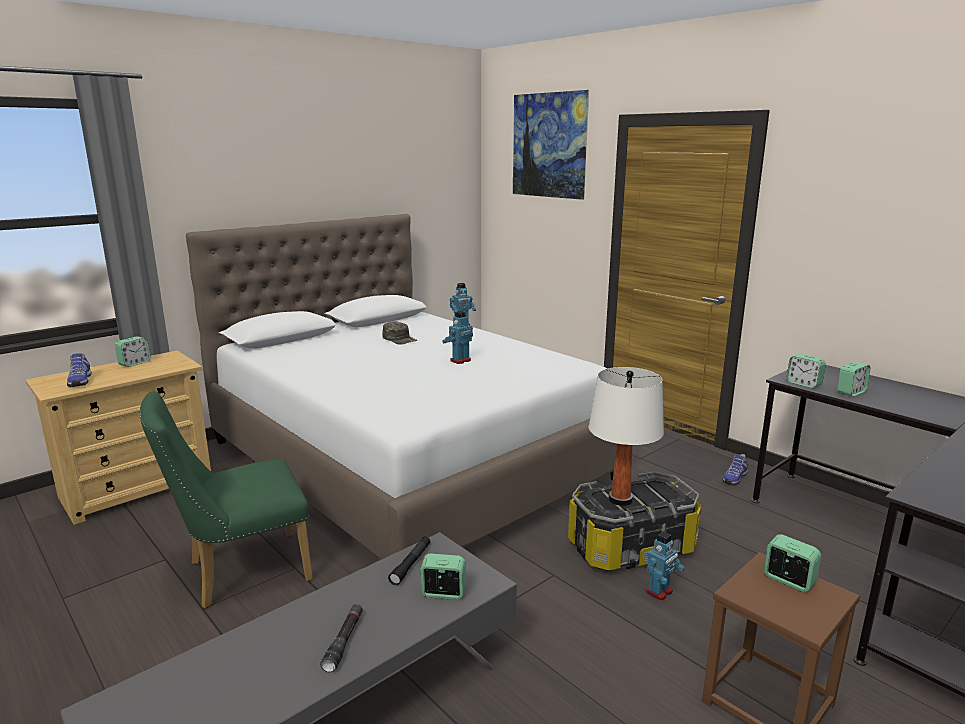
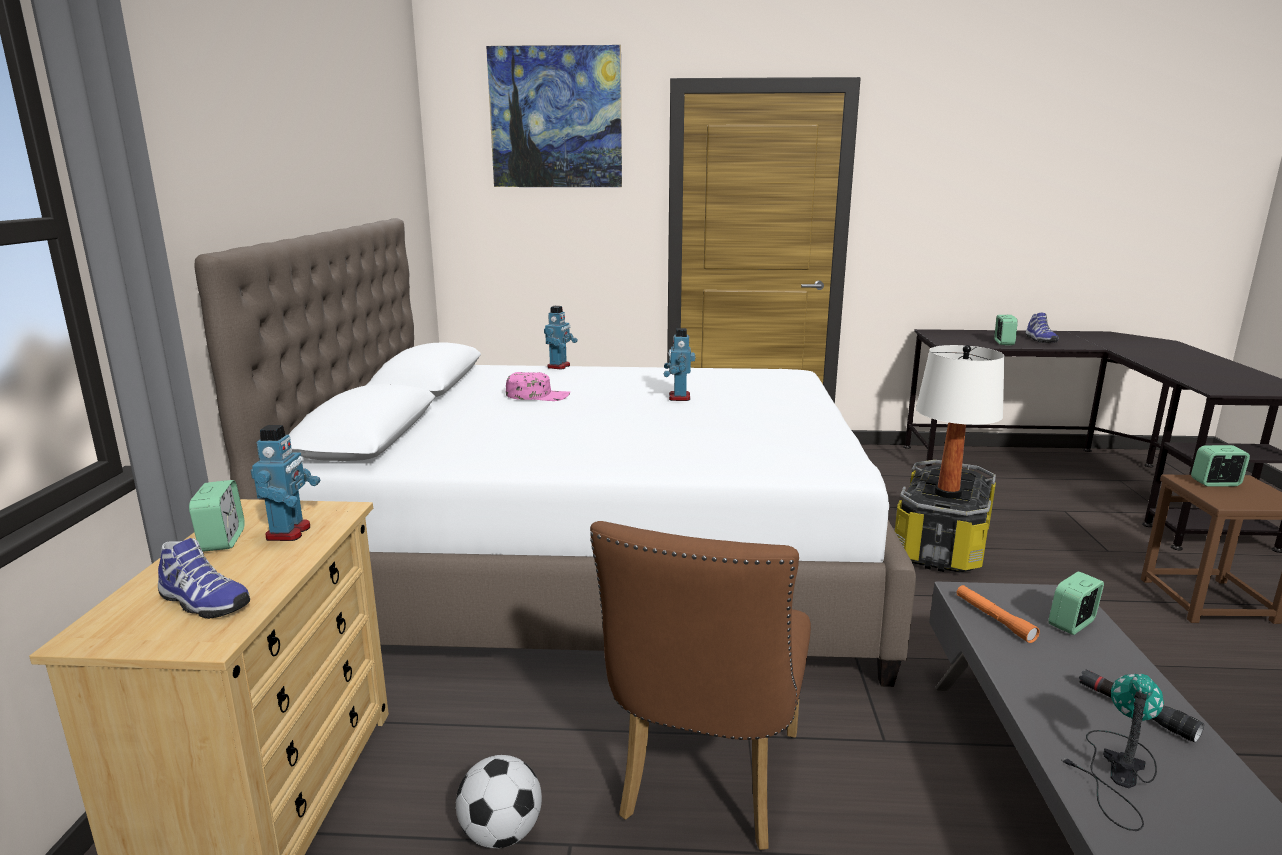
camera: 45 degrees left, 0 degrees up
green chair [140,391,313,608] -> brown chair [590,521,811,850]
green cap [382,321,418,345] -> pink cap [506,372,570,401]
black flashlight [388,536,430,585] -> orange flashlight [957,585,1040,643]
toy robot [646,531,685,600] -> toy robot moved to [251,425,320,541]
shoe [722,454,748,486] -> shoe moved to [1025,313,1058,343]
alarm clock [786,354,826,388] -> none
none -> football [456,755,542,848]
none -> table lamp [1060,674,1164,831]

